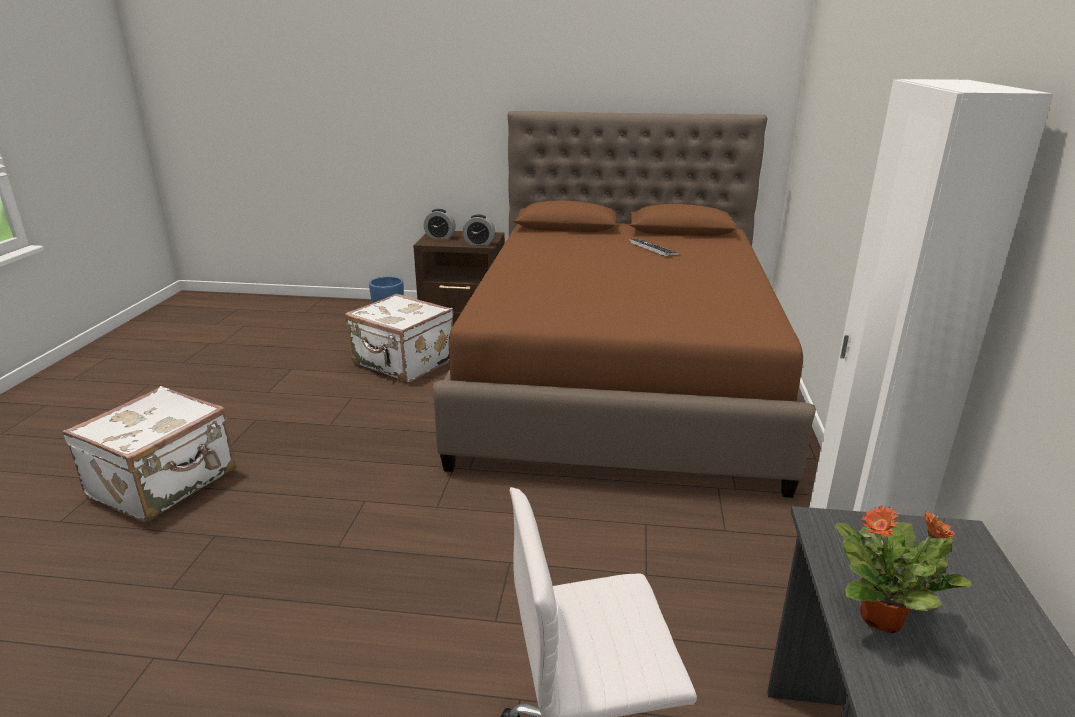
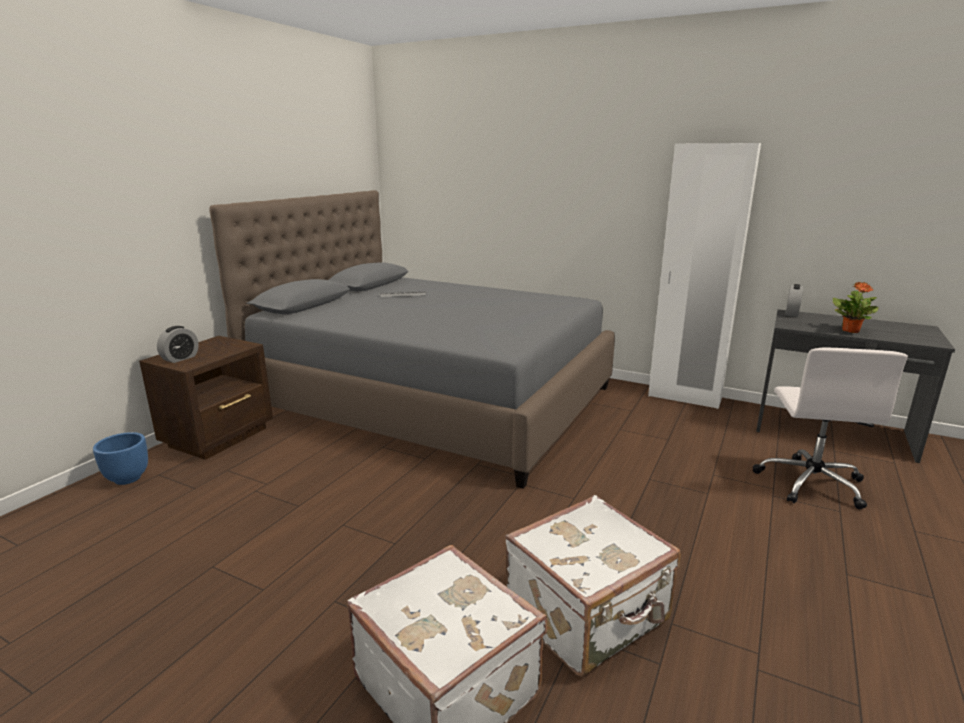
camera: 70 degrees left, 5 degrees down
white suitcase [345,294,454,382] -> white suitcase moved to [505,495,681,677]
brown bed [433,111,816,498] -> grey bed [209,190,615,489]
alarm clock [463,214,495,245] -> alarm clock moved to [785,284,803,317]

